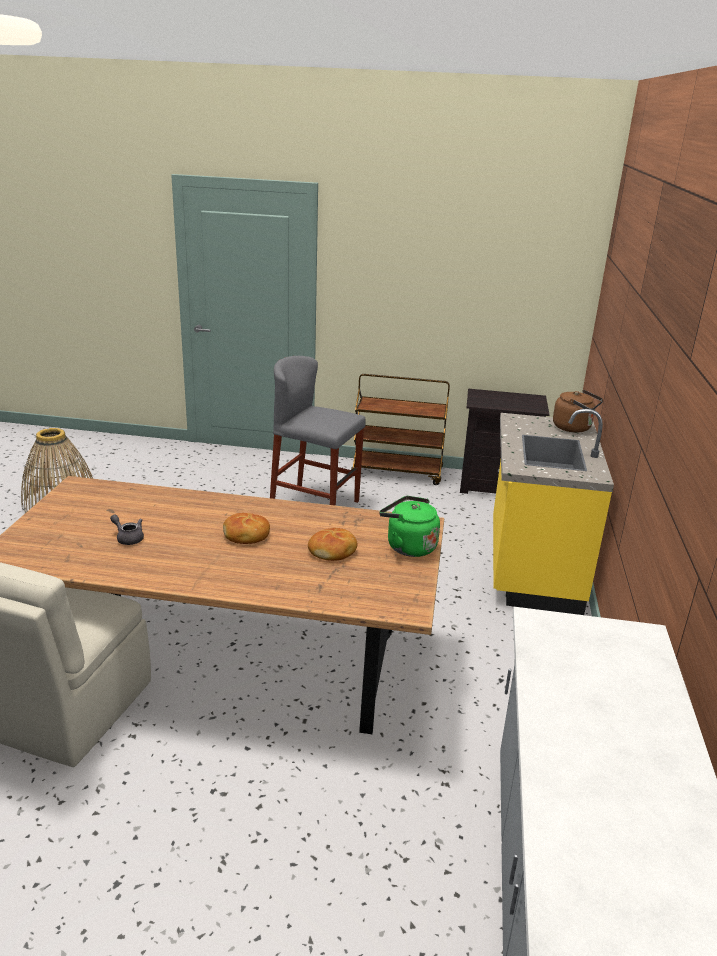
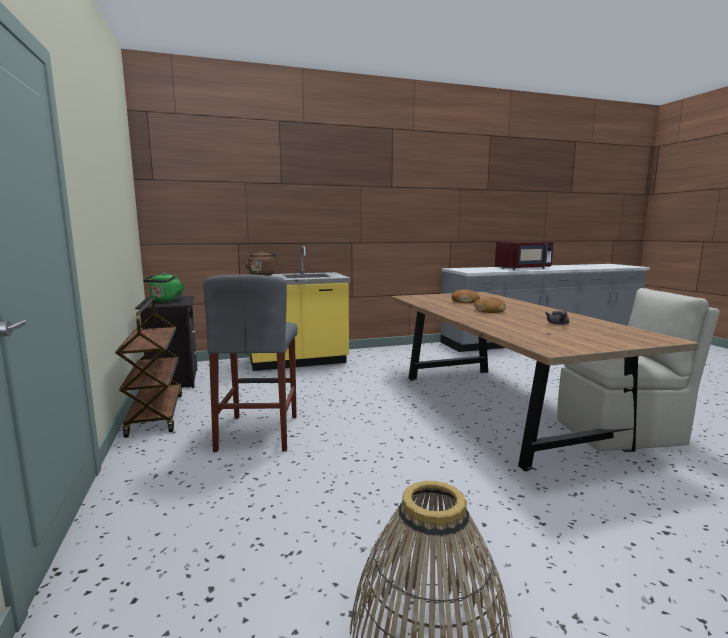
camera: 115 degrees left, 15 degrees down
green kettle [379,496,440,557] -> green kettle moved to [143,273,184,302]
none -> red microwave [495,241,553,270]

